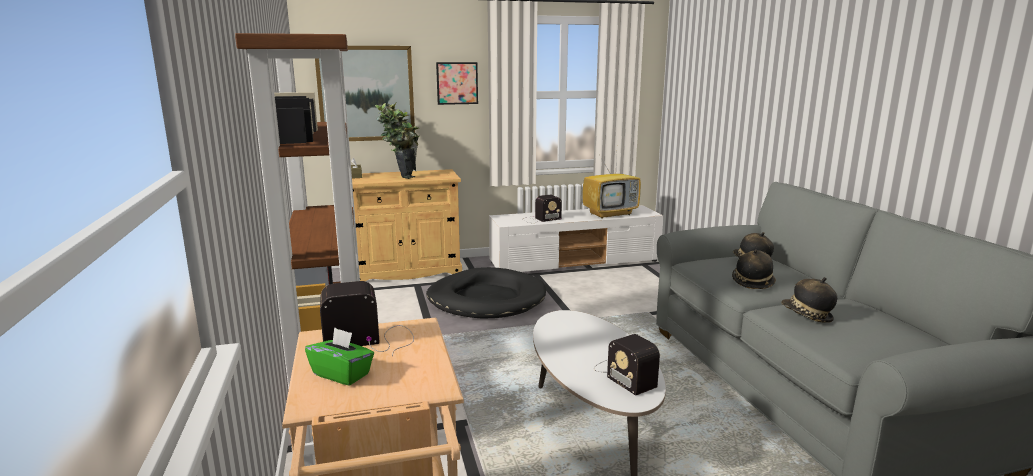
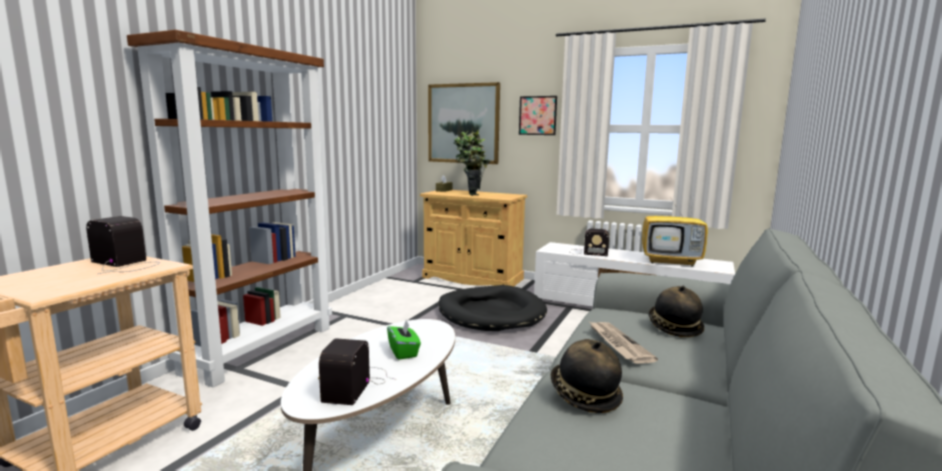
camera: 40 degrees right, 5 degrees down
green tissue box [305,327,374,386] -> green tissue box moved to [387,321,421,360]
hat [732,250,776,289] -> newspaper [590,322,658,364]

